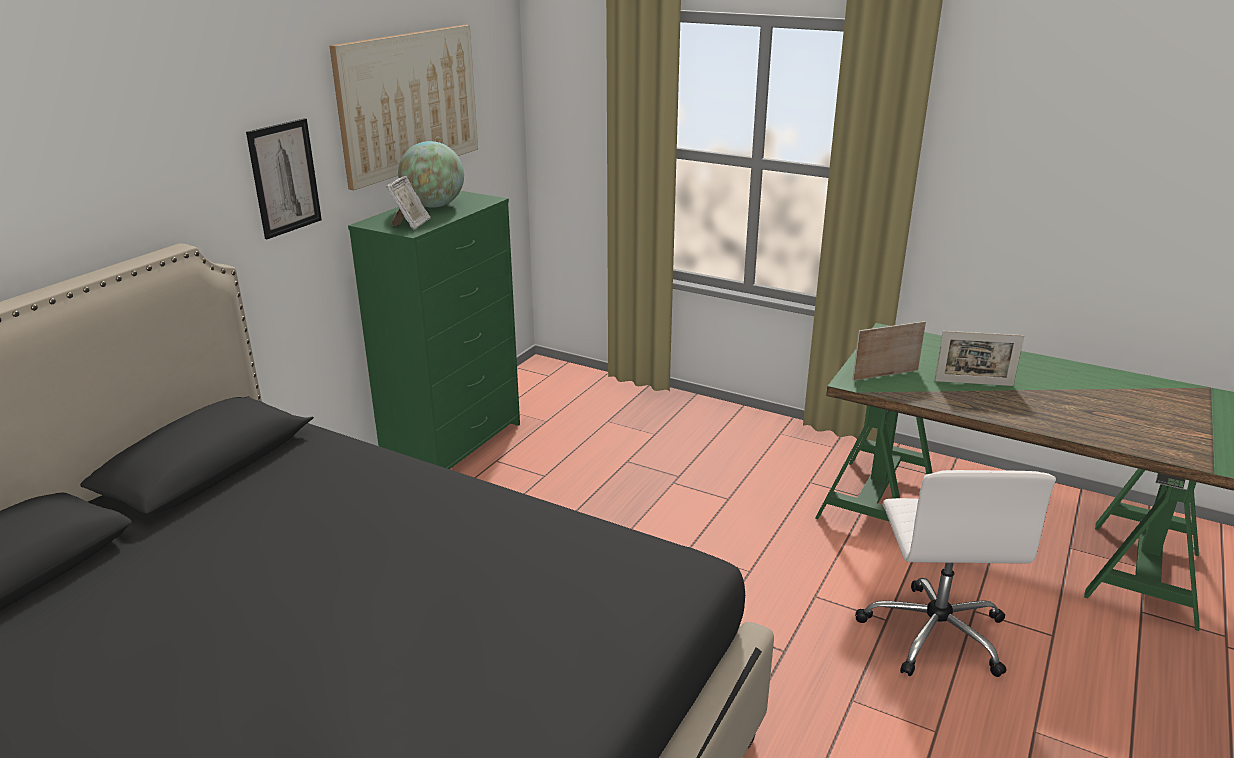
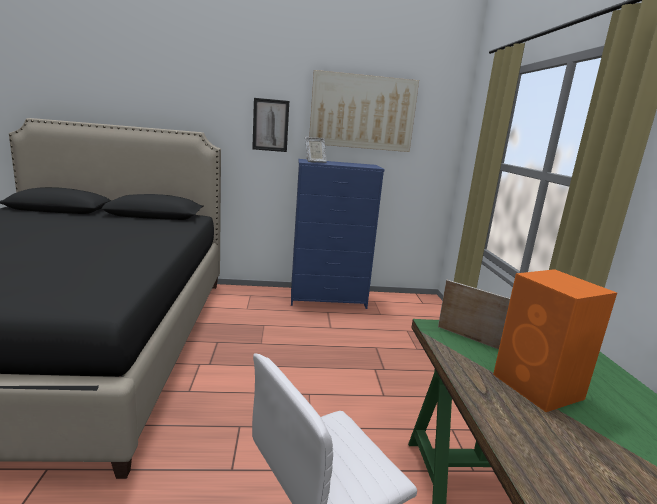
camera: 55 degrees right, 10 degrees down
green dresser [348,191,520,469] -> blue dresser [291,159,385,309]
globe [398,141,464,208] -> none
picture frame [934,331,1024,386] -> orange speaker [493,269,617,412]

